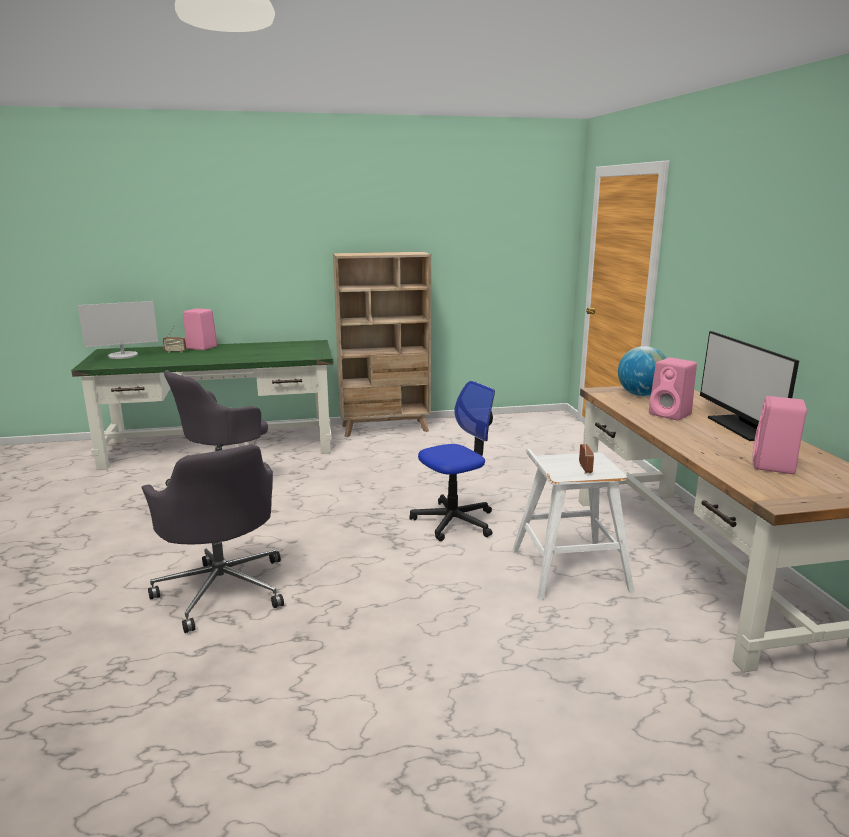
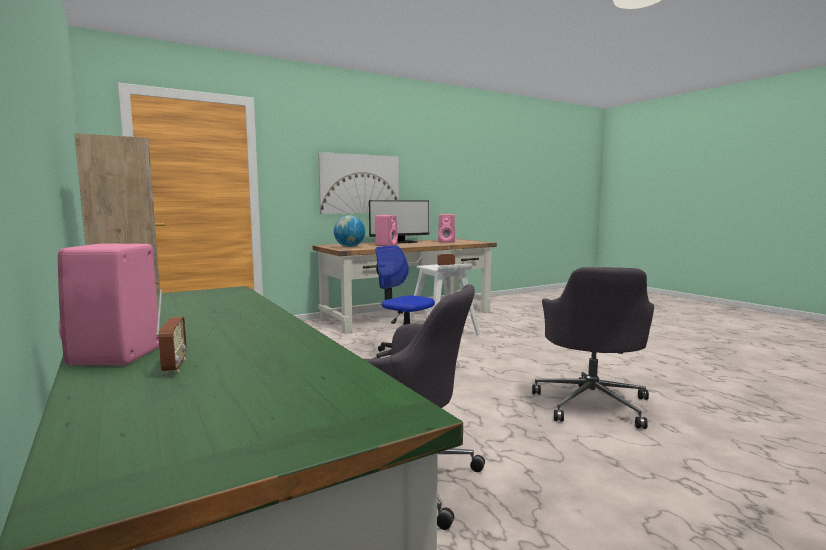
camera: 110 degrees left, 10 degrees down
monitor [78,301,158,359] -> none
grey office chair [141,444,284,633] -> grey office chair turned 150 degrees clockwise [532,267,654,429]
none -> picture [318,152,399,214]

